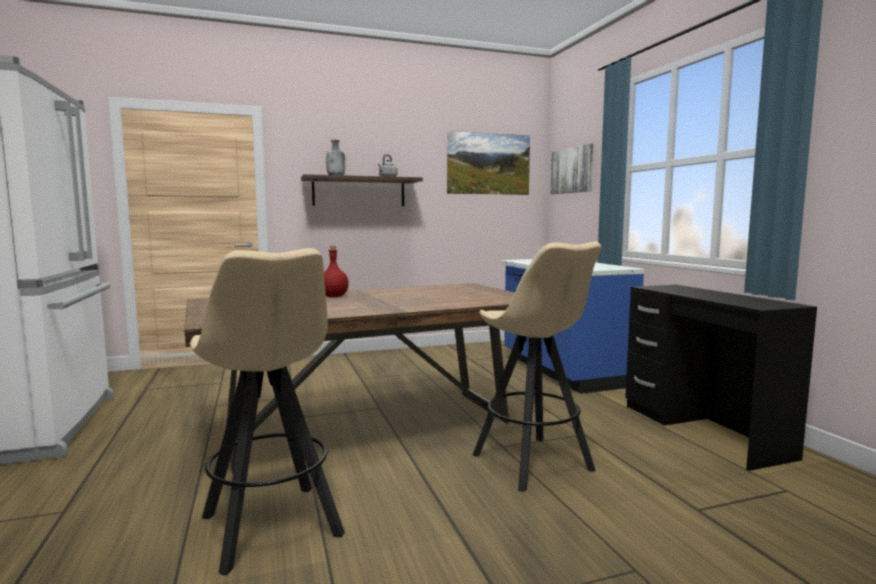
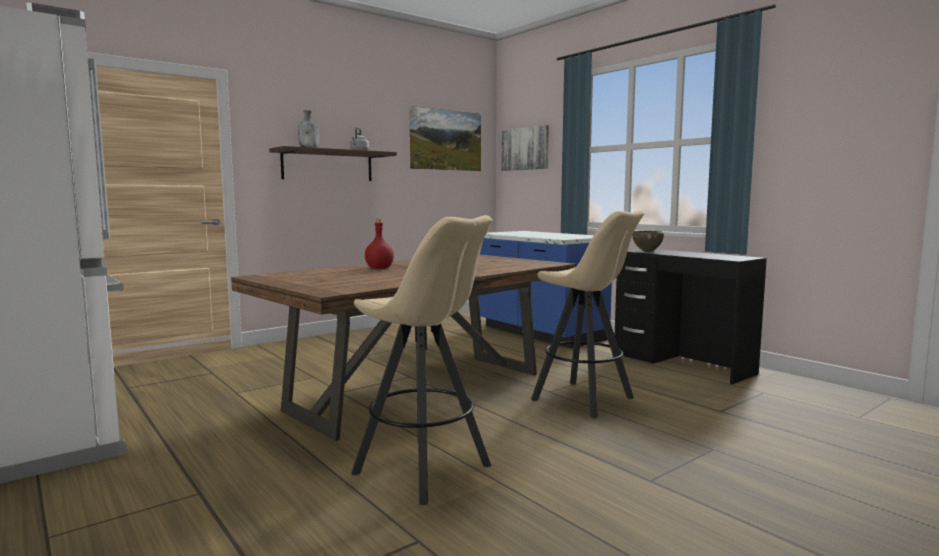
camera: 20 degrees left, 0 degrees up
none -> brown bowl [633,231,664,252]

